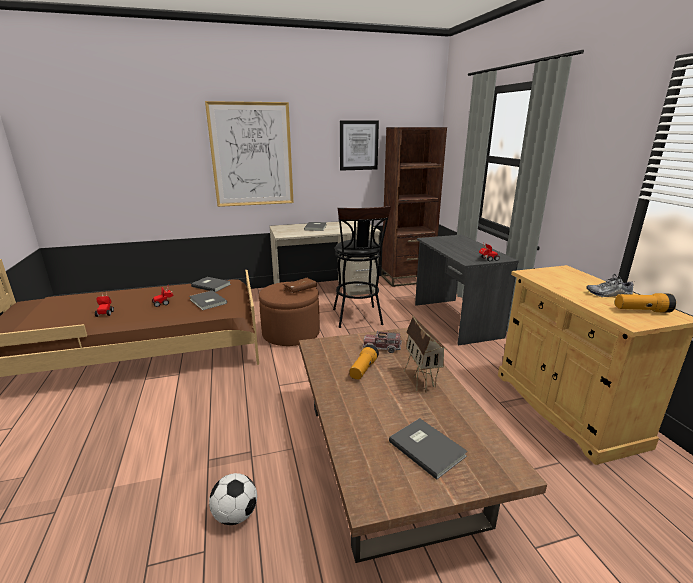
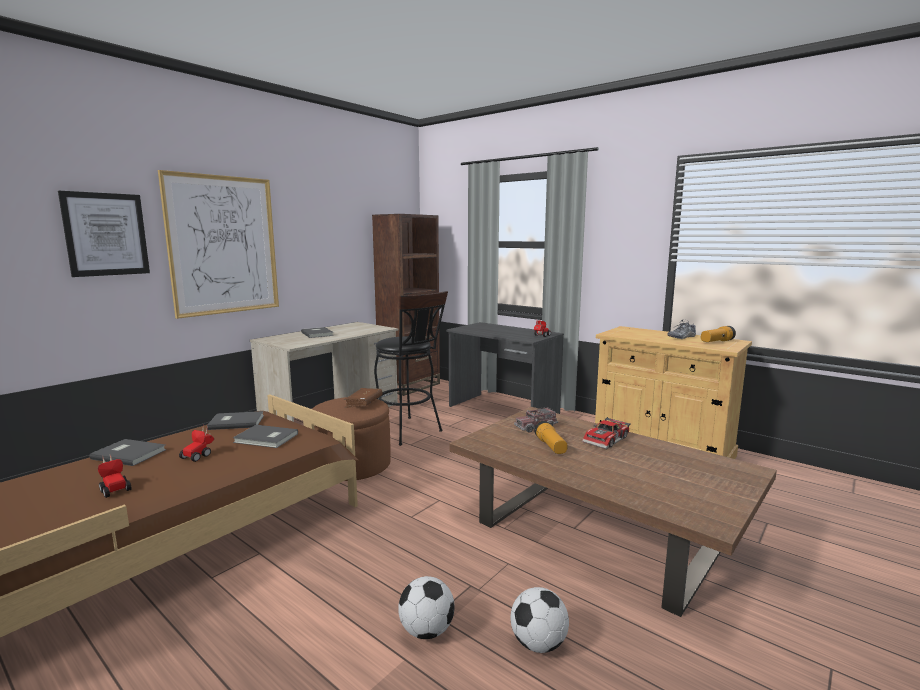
camera: 35 degrees left, 10 degrees down
picture [340,120,379,171] -> picture moved to [58,191,150,277]
grey book [389,418,468,480] -> grey book moved to [89,439,167,466]
toy house [404,316,447,393] -> toy car [582,417,631,449]
none -> football [398,576,455,639]

